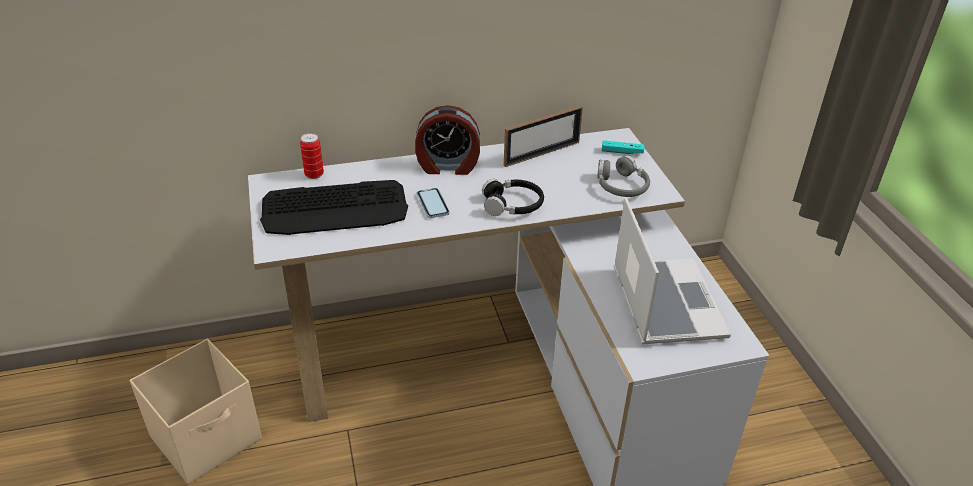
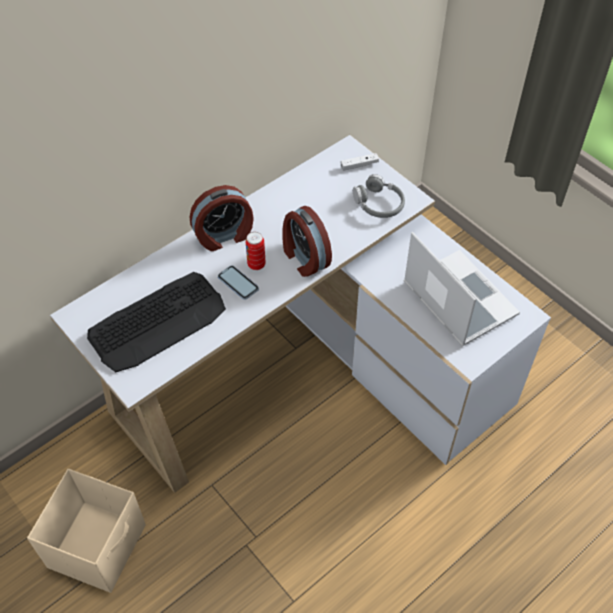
camera: 25 degrees left, 15 degrees up
can [300,133,324,179] -> can moved to [246,232,266,270]
black headphones [482,179,544,216] -> alarm clock [282,206,332,277]
picture frame [504,106,583,167] -> none
turquoise game controller [602,140,644,154] -> white game controller [341,153,379,171]

